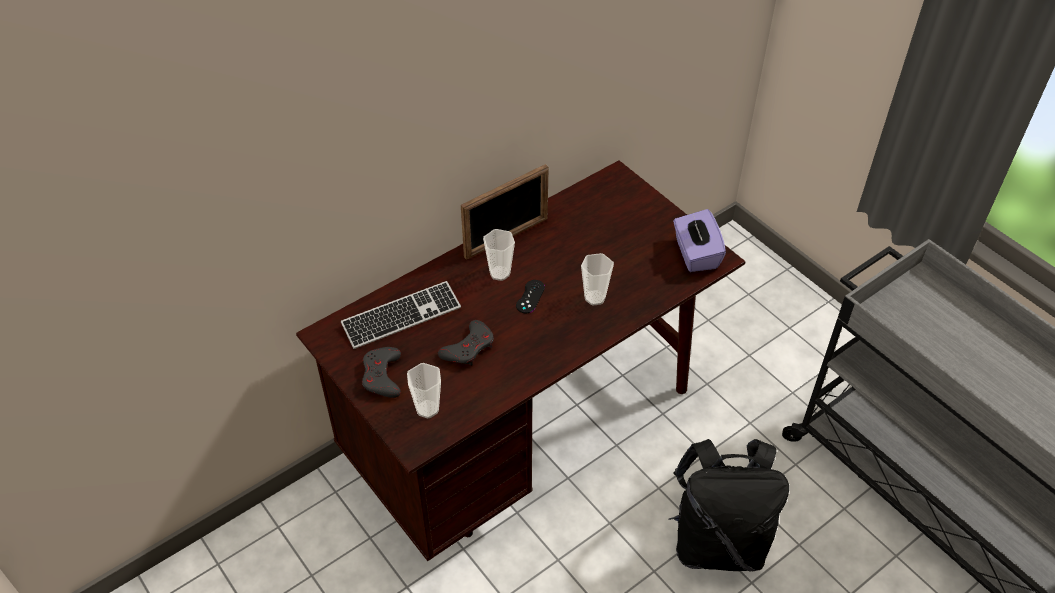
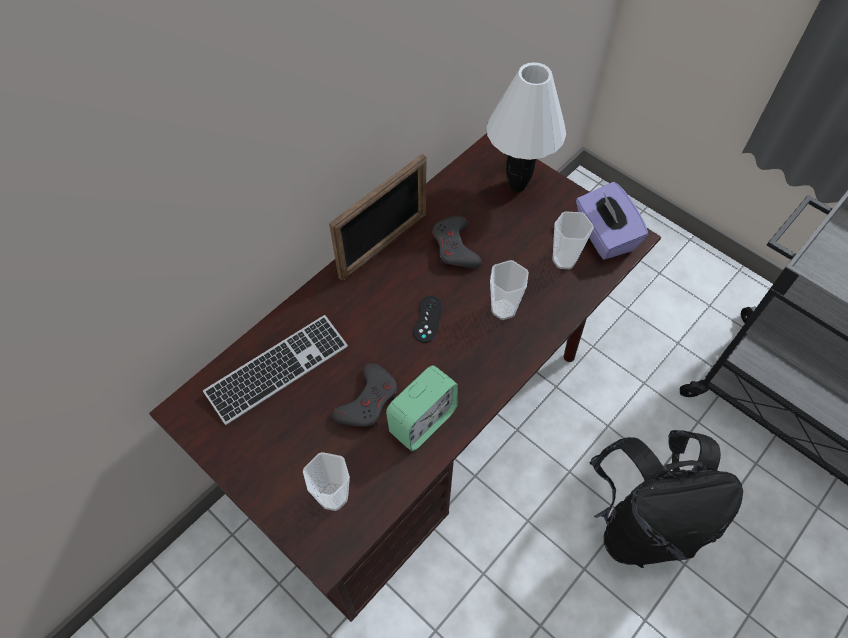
camera: 10 degrees left, 10 degrees up
grey game controller [362,347,401,398] -> grey game controller moved to [432,216,482,268]
cup [483,229,515,281] -> cup moved to [553,211,594,269]
none -> alarm clock [386,365,458,451]
none -> white table lamp [487,62,566,192]

